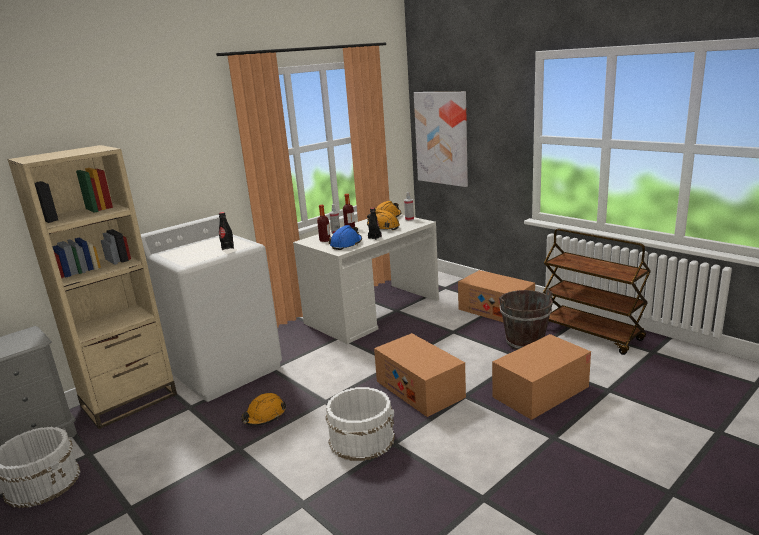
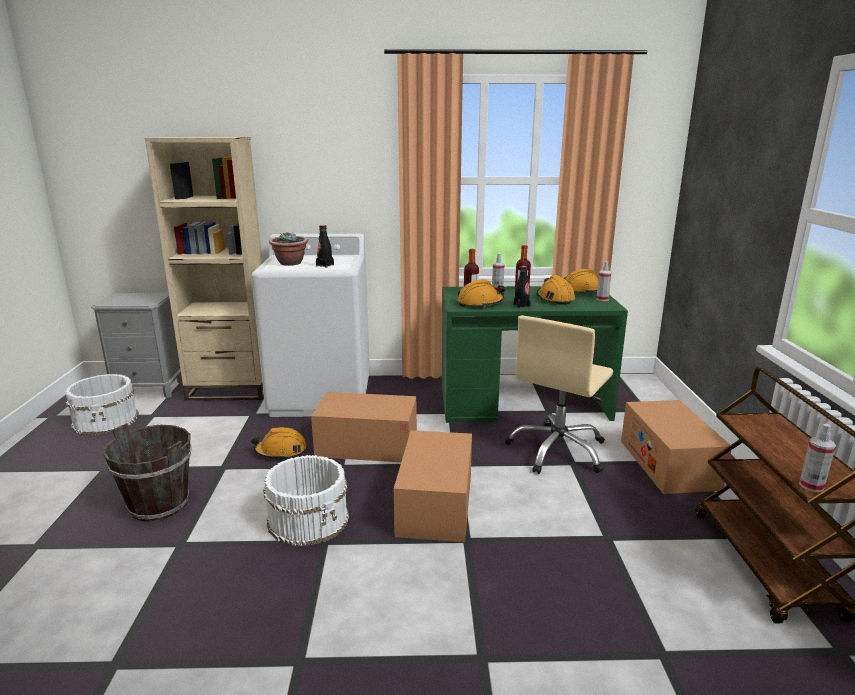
camera: 40 degrees right, 0 degrees up
white desk [293,215,439,344] -> green desk [442,286,628,423]
blue hard hat [329,225,362,250] -> orange hard hat [457,280,505,307]
picture [414,92,468,187] -> none
cardboard box [492,334,591,420] -> cardboard box moved to [311,392,417,462]
brown bucket [499,289,553,350] -> brown bucket moved to [103,424,192,522]
none -> potted plant [269,232,308,266]
none -> beige office chair [505,316,613,474]
none -> spray bottle [799,424,836,492]

